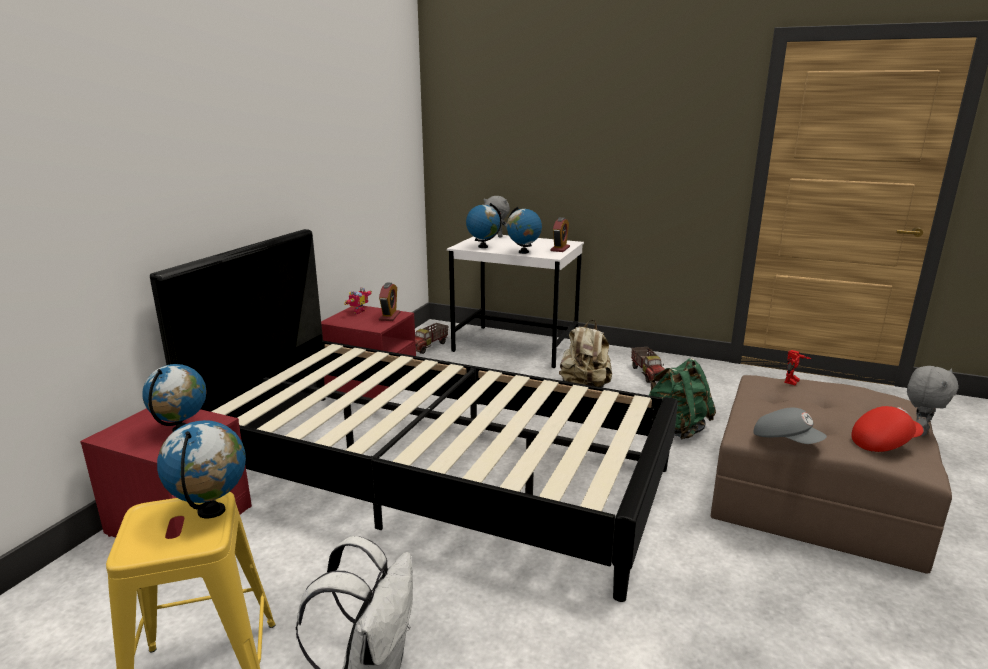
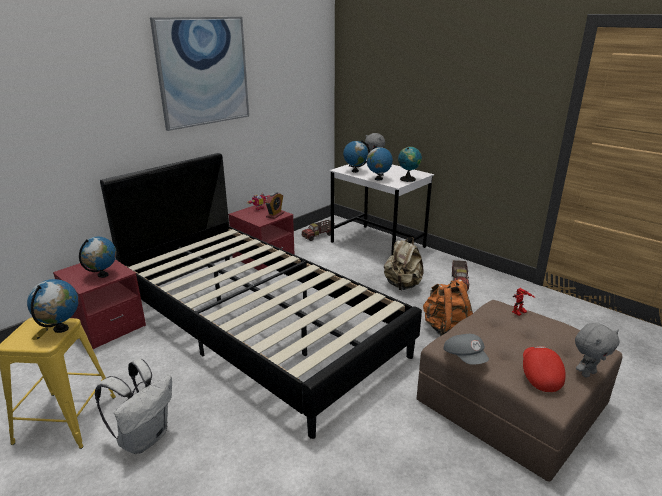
camera: 20 degrees right, 5 degrees up
alarm clock [550,217,570,252] -> globe [398,147,422,182]
green backpack [649,358,716,439] -> orange backpack [423,279,473,336]
red cap [851,406,924,452] -> red cap turned 90 degrees counterclockwise [523,346,566,392]
none -> picture [150,17,249,131]

